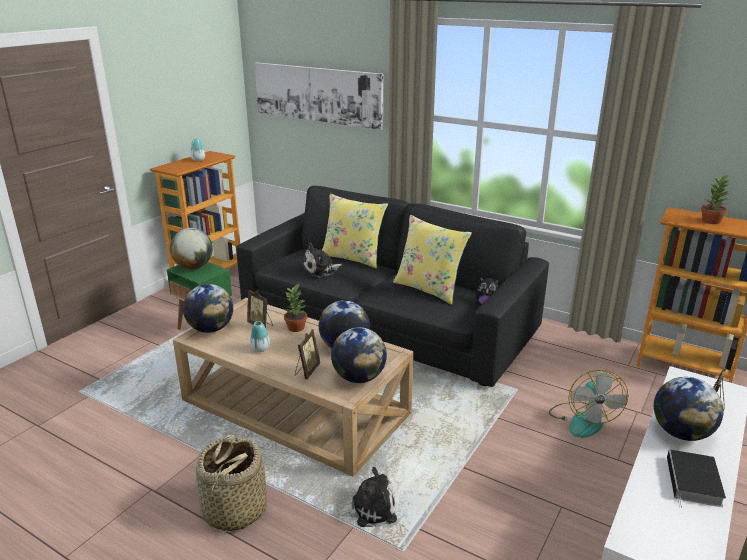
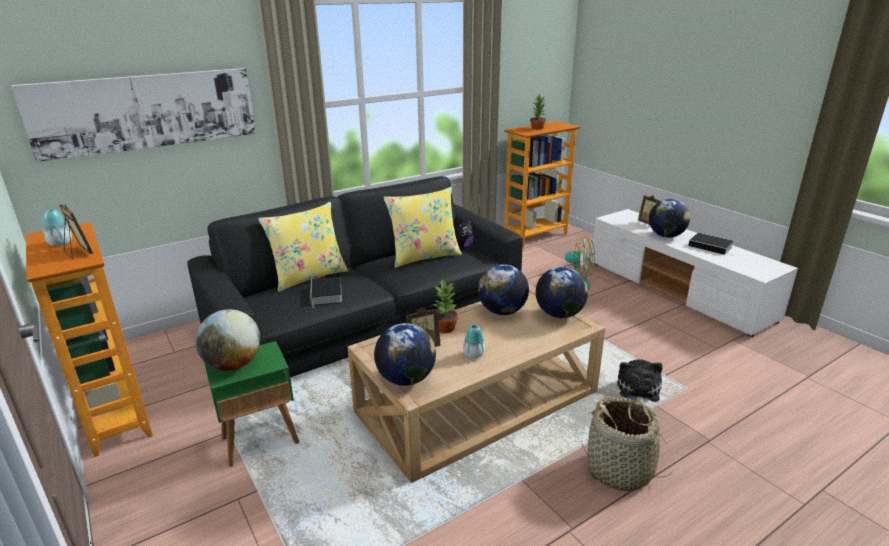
camera: 65 degrees left, 0 degrees up
picture frame [295,329,320,379] -> picture frame moved to [59,205,93,259]
plush toy [303,243,342,277] -> book [310,277,342,306]

